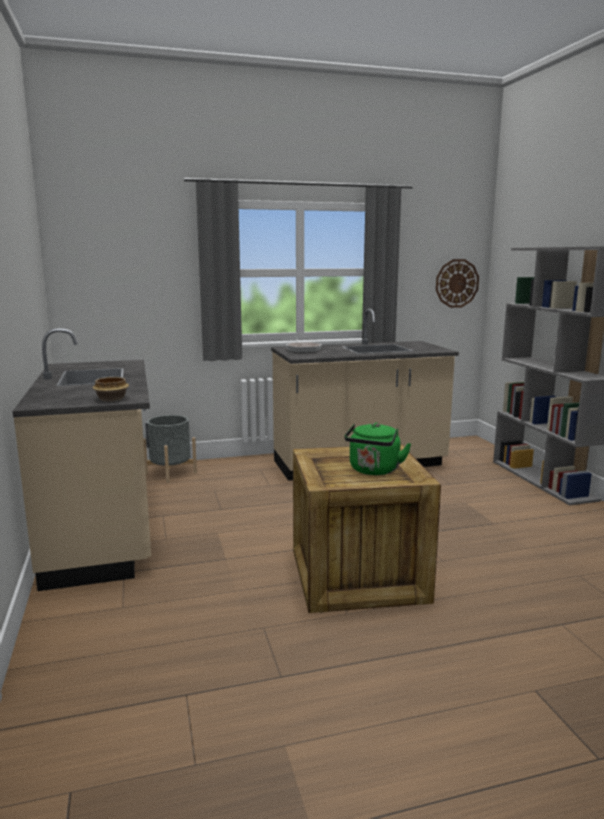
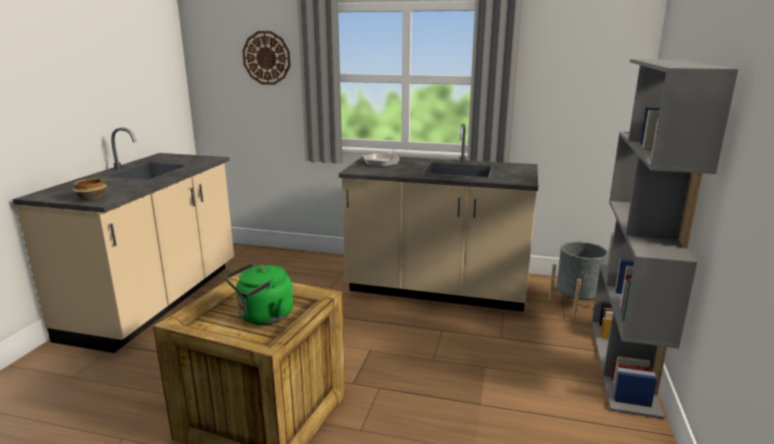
camera: 30 degrees right, 5 degrees up
grey planter [143,415,197,483] -> grey planter moved to [549,242,609,318]
wall clock [436,259,479,308] -> wall clock moved to [242,31,291,85]

